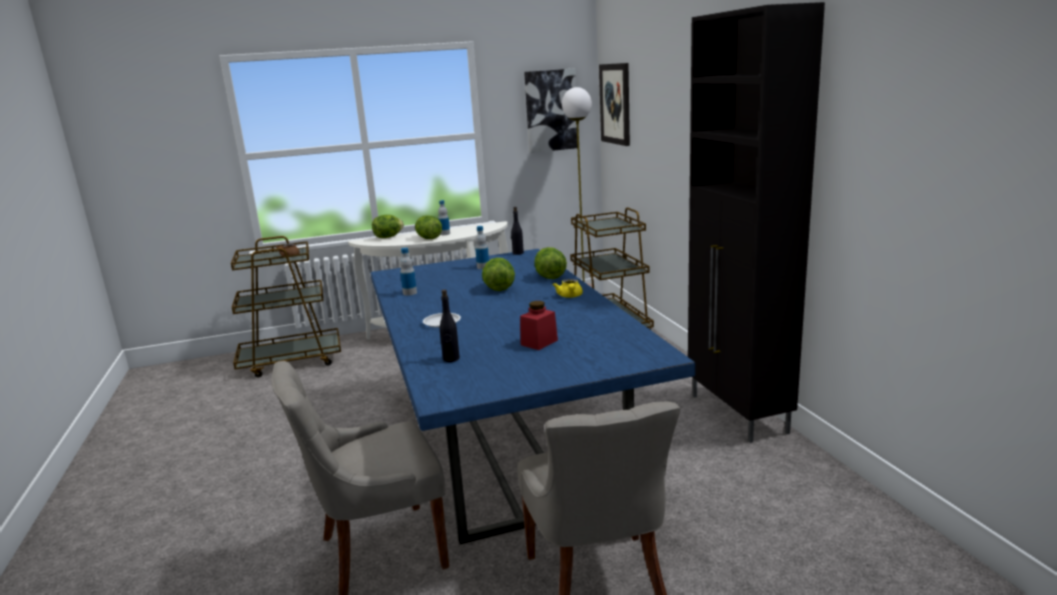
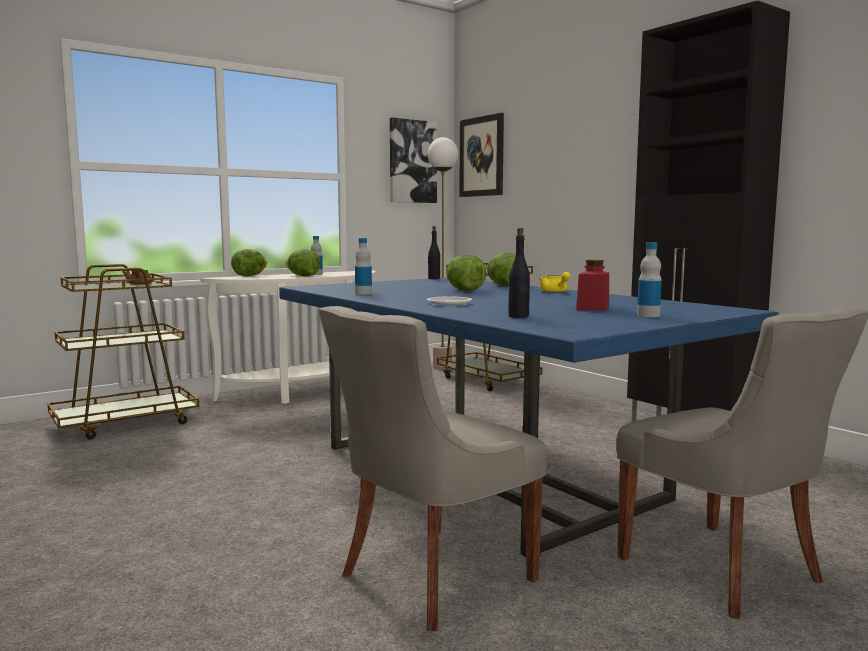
camera: 20 degrees left, 10 degrees down
bottle [475,226,489,269] -> bottle moved to [637,243,662,317]

